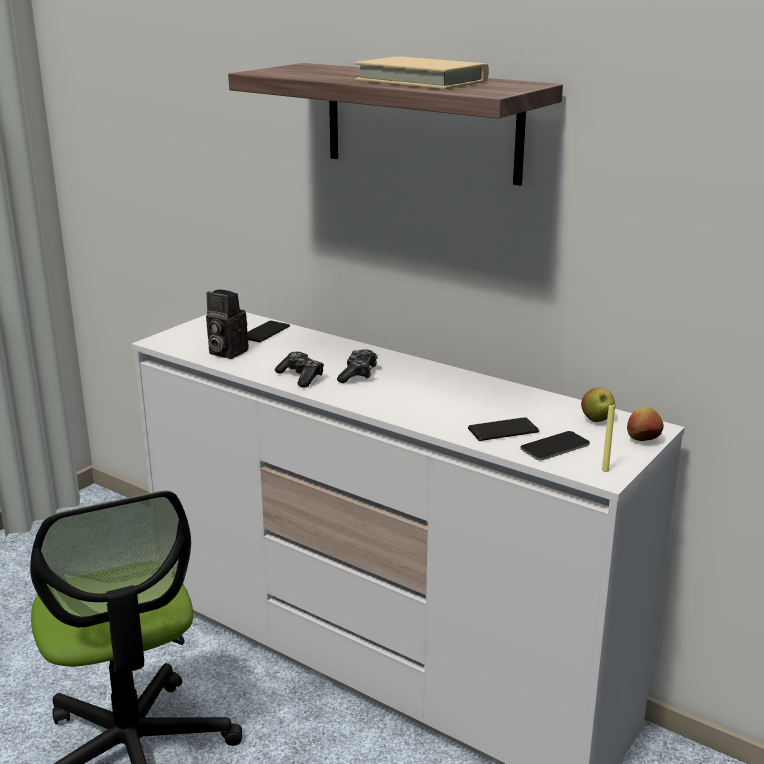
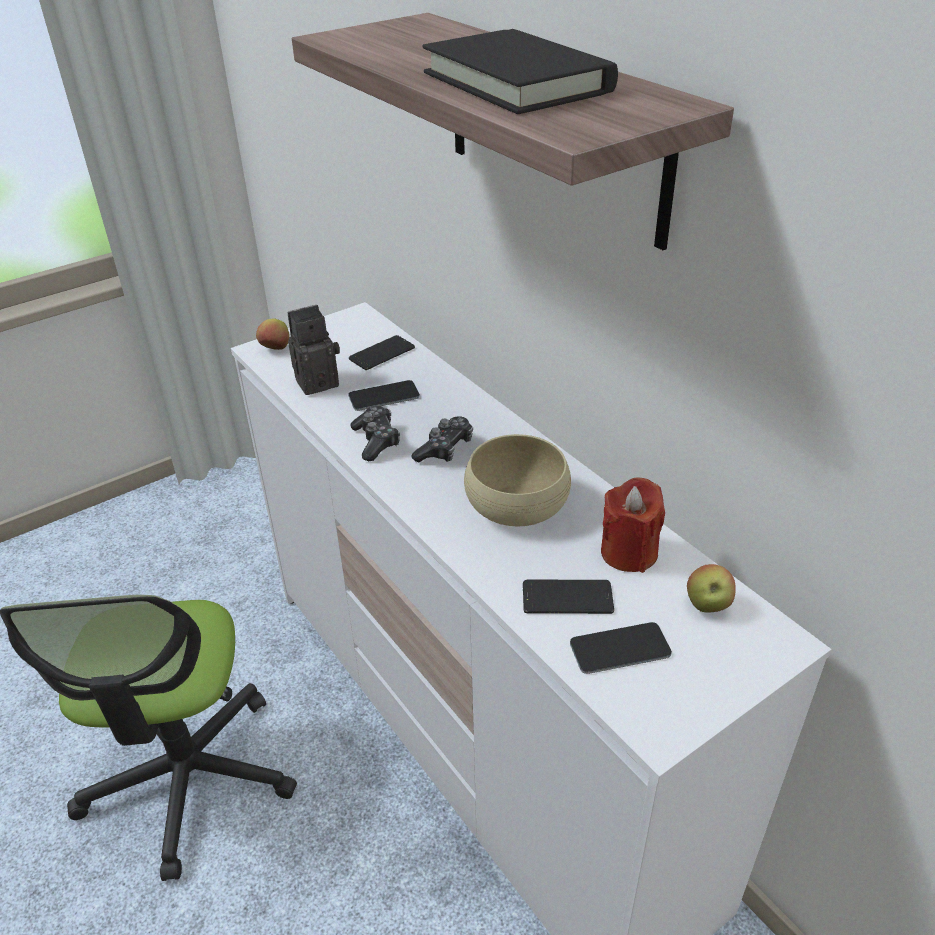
camera: 20 degrees right, 15 degrees up
camera [206,290,249,359] -> camera turned 105 degrees clockwise [288,305,340,395]
beige book [355,57,489,89] -> black book [423,29,618,114]
yellow candle [602,405,615,472] -> none
apple [627,407,663,441] -> apple moved to [256,318,290,350]
none -> phone [348,380,420,411]
none -> beige bowl [464,434,571,527]
none -> red candle [601,477,665,573]

